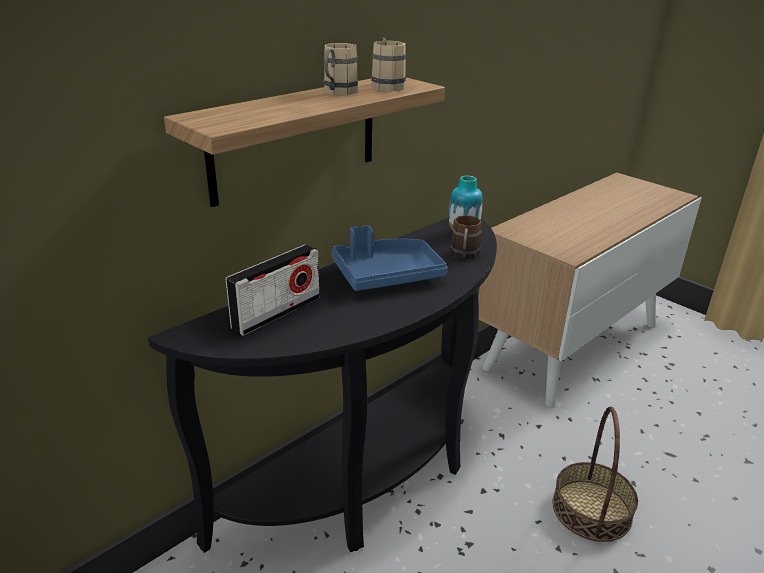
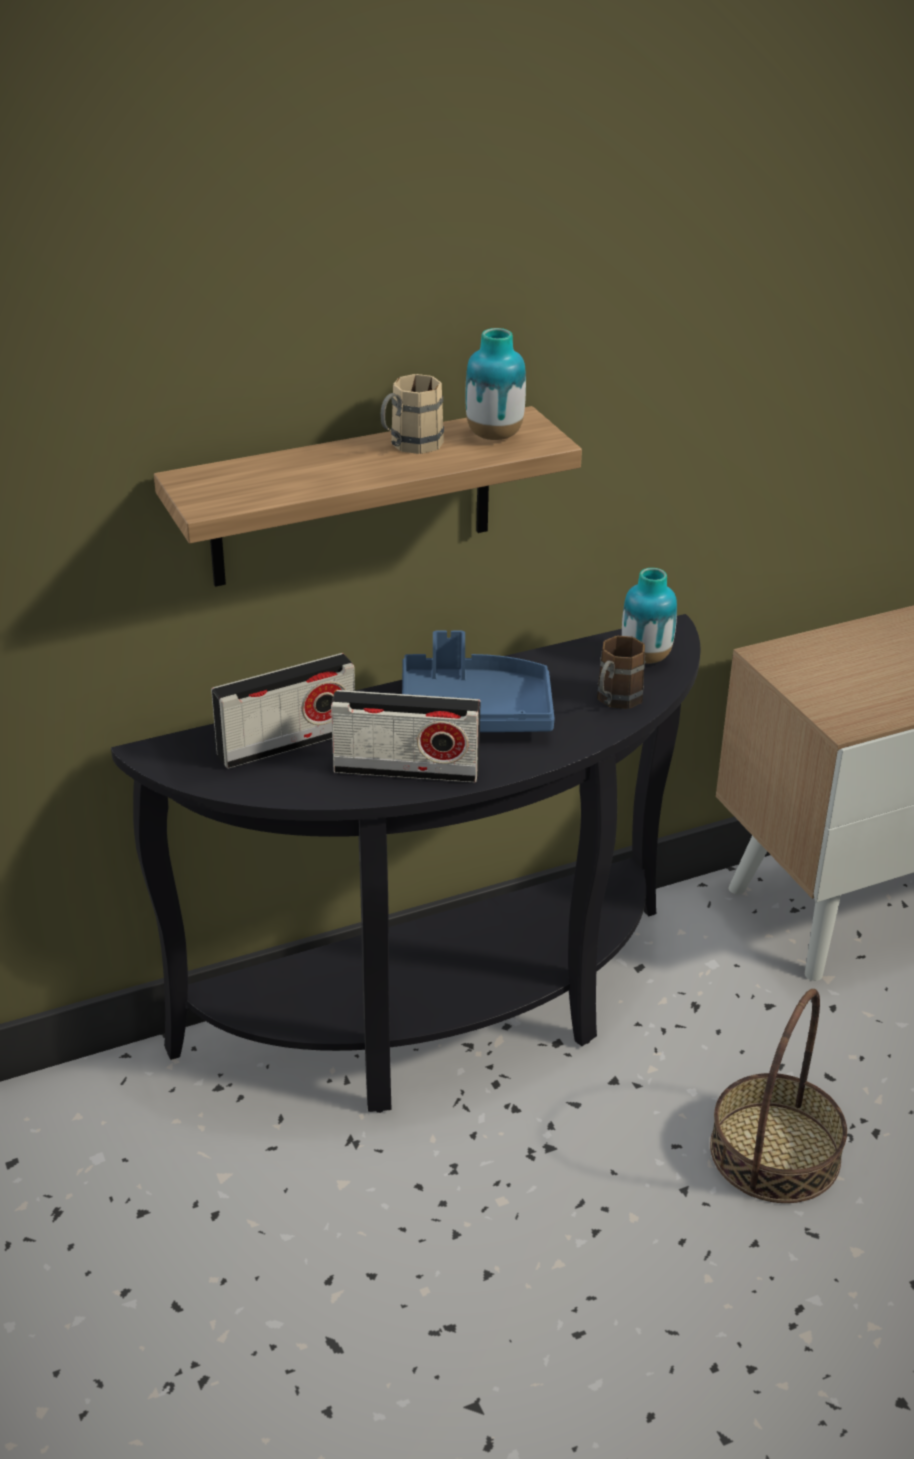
camera: 20 degrees right, 5 degrees up
beige mug [371,38,406,92] -> vase [465,328,526,440]
none -> radio [331,690,480,783]

